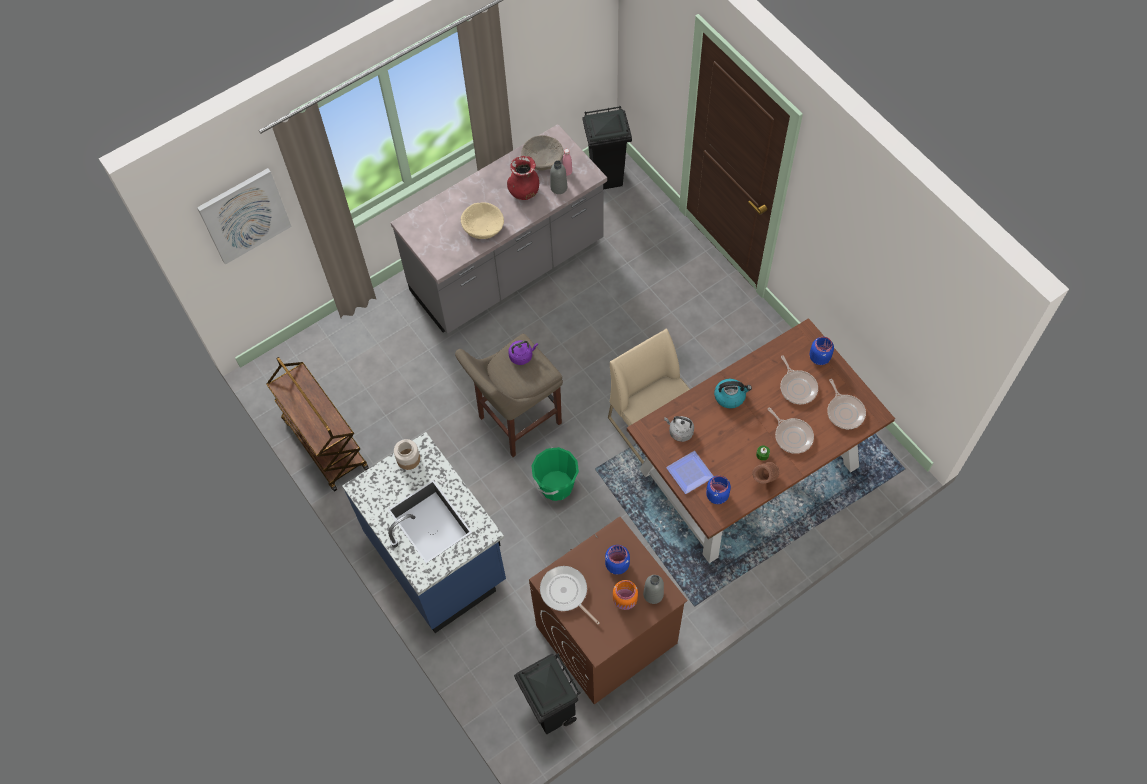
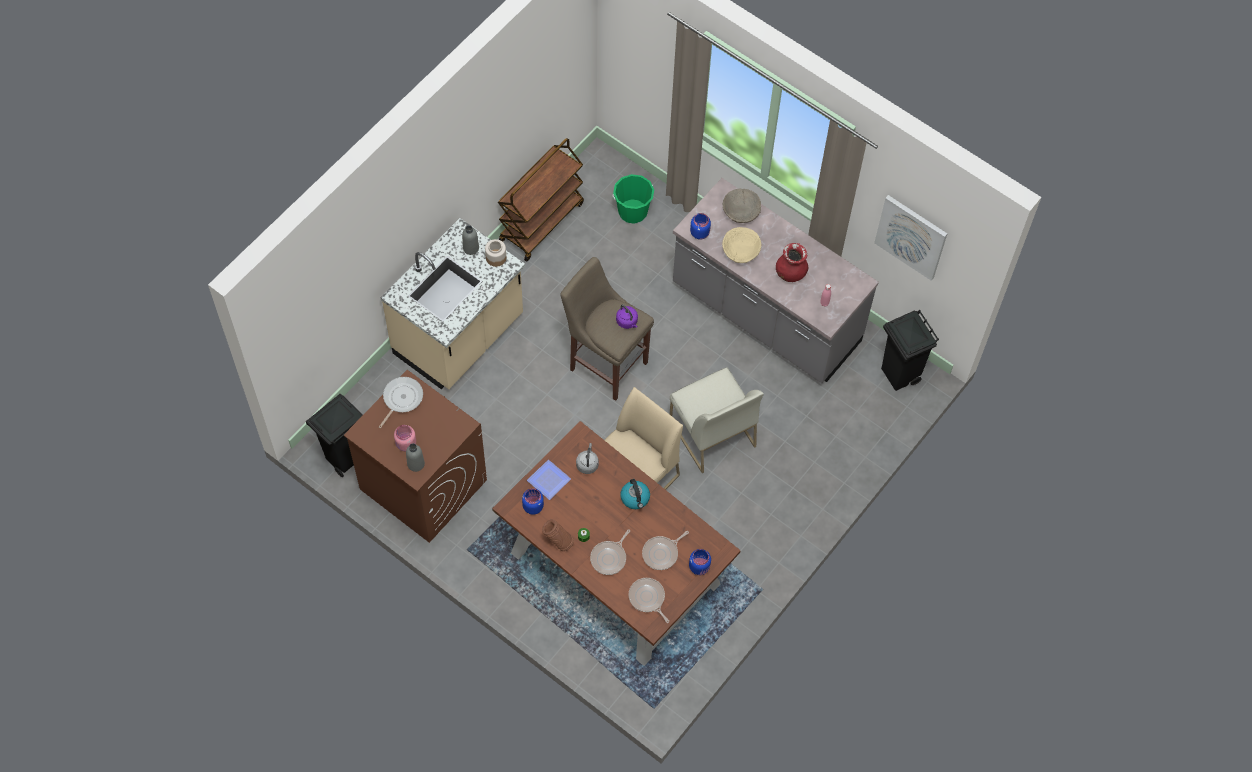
camera: 70 degrees right, 0 degrees up
picture [197,168,292,265] -> picture moved to [874,195,948,281]
blue counter [342,432,506,633] -> beige counter [380,218,525,389]
beige bowl [521,135,563,170] -> beige bowl moved to [723,189,761,223]
green bucket [532,447,579,501] -> green bucket moved to [612,174,654,224]
grey bottle [550,160,567,194] -> grey bottle moved to [462,225,479,255]
blue jar [605,545,630,575] -> blue jar moved to [690,213,711,239]
orange jar [613,580,638,610] -> pink jar [394,425,416,451]
frying pan [827,379,866,429] -> frying pan turned 90 degrees clockwise [629,578,669,623]
none -> white chair [670,367,764,473]

